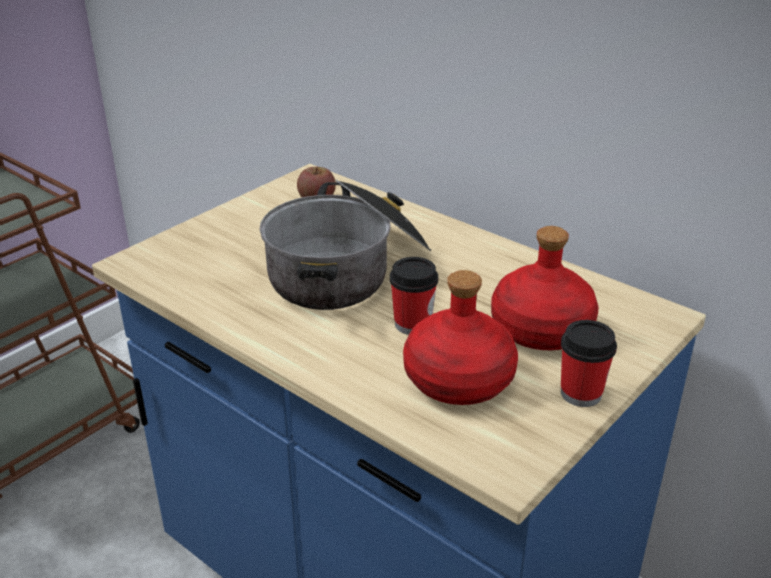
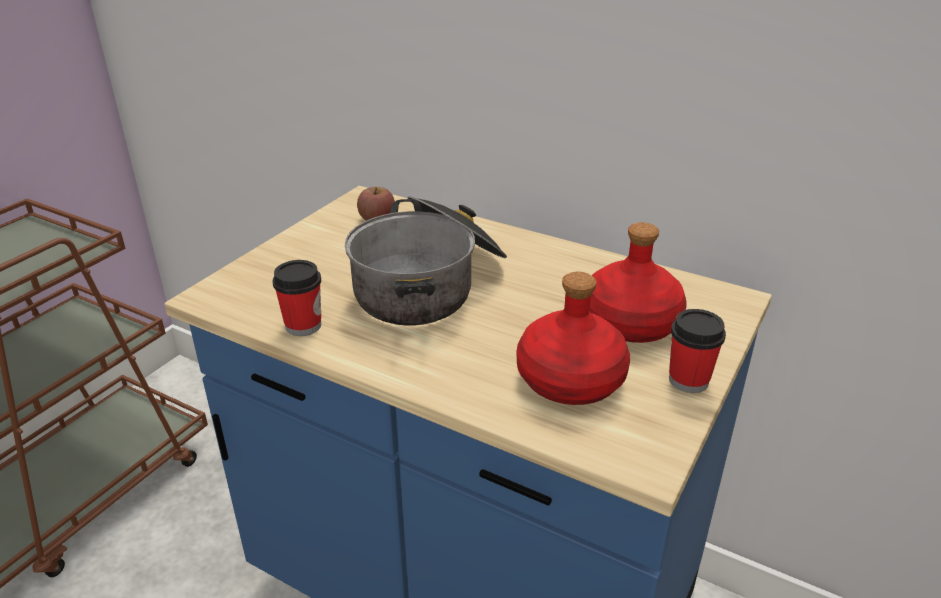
camera: 10 degrees left, 0 degrees up
cup [390,257,438,335] -> cup moved to [272,260,321,336]

